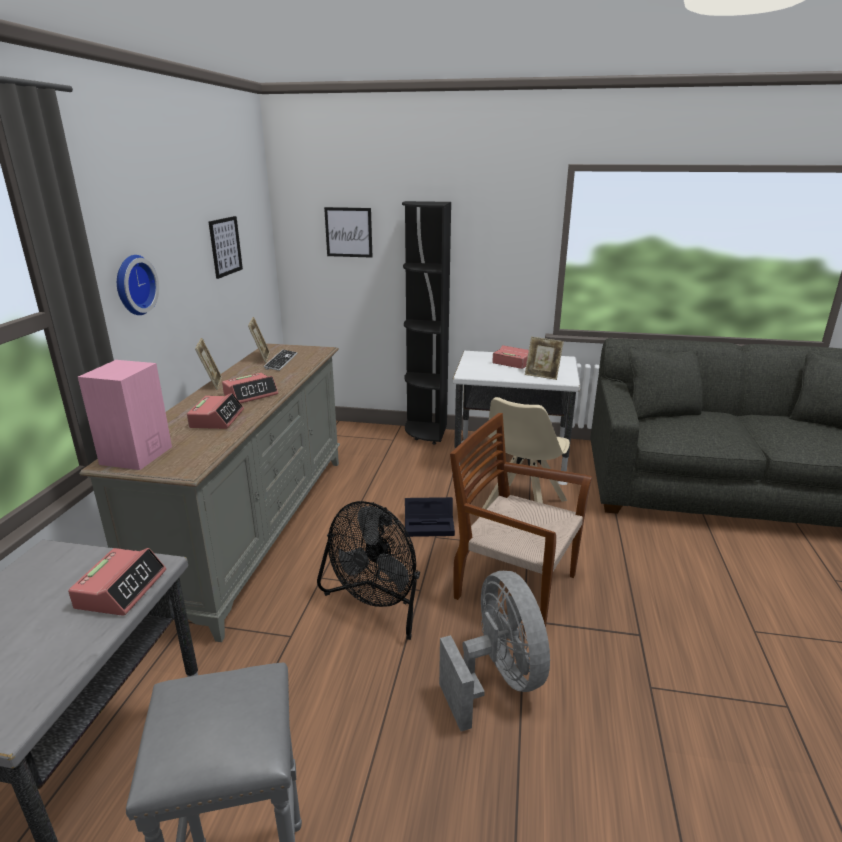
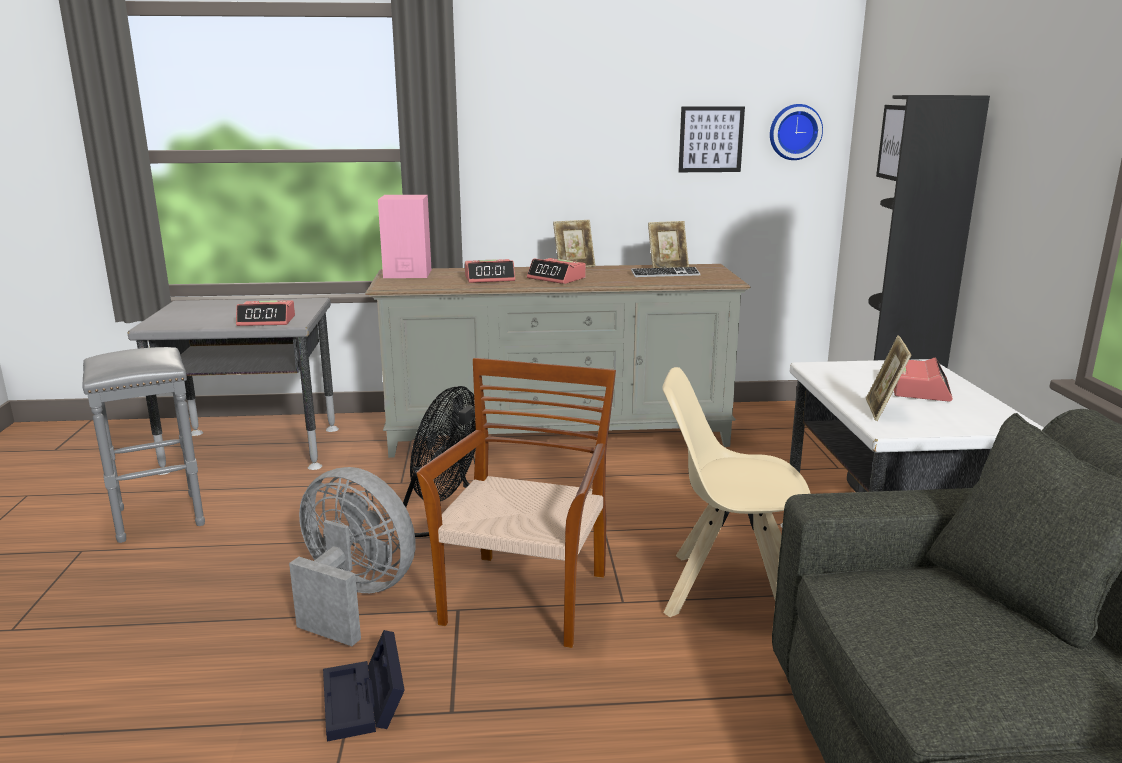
camera: 75 degrees right, 5 degrees down
wall clock [117,255,159,315] -> wall clock moved to [770,104,823,160]
black storage box [405,497,455,537] -> black storage box moved to [323,630,405,742]
grey fan [439,571,550,731] -> grey fan turned 120 degrees counterclockwise [289,467,416,646]

